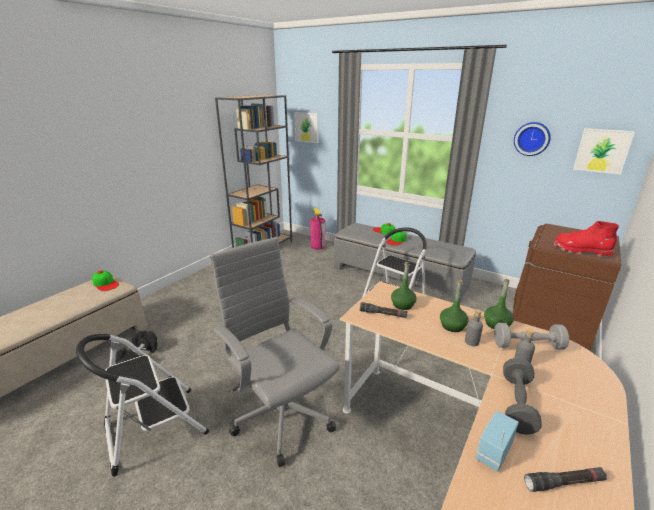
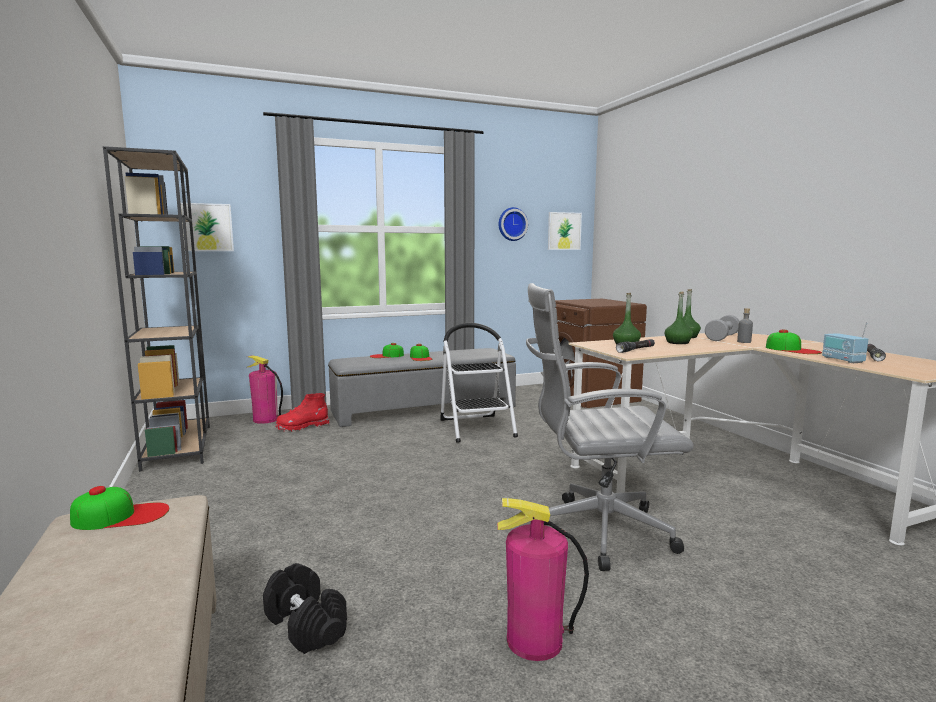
camera: 55 degrees left, 15 degrees down
step ladder [76,334,209,477] -> fire extinguisher [497,498,589,661]
grey bottle [465,309,483,346] -> none
grey dumbbell [503,358,542,435] -> cap [766,330,822,354]
red boot [554,221,619,257] -> red boot moved to [276,393,329,432]

